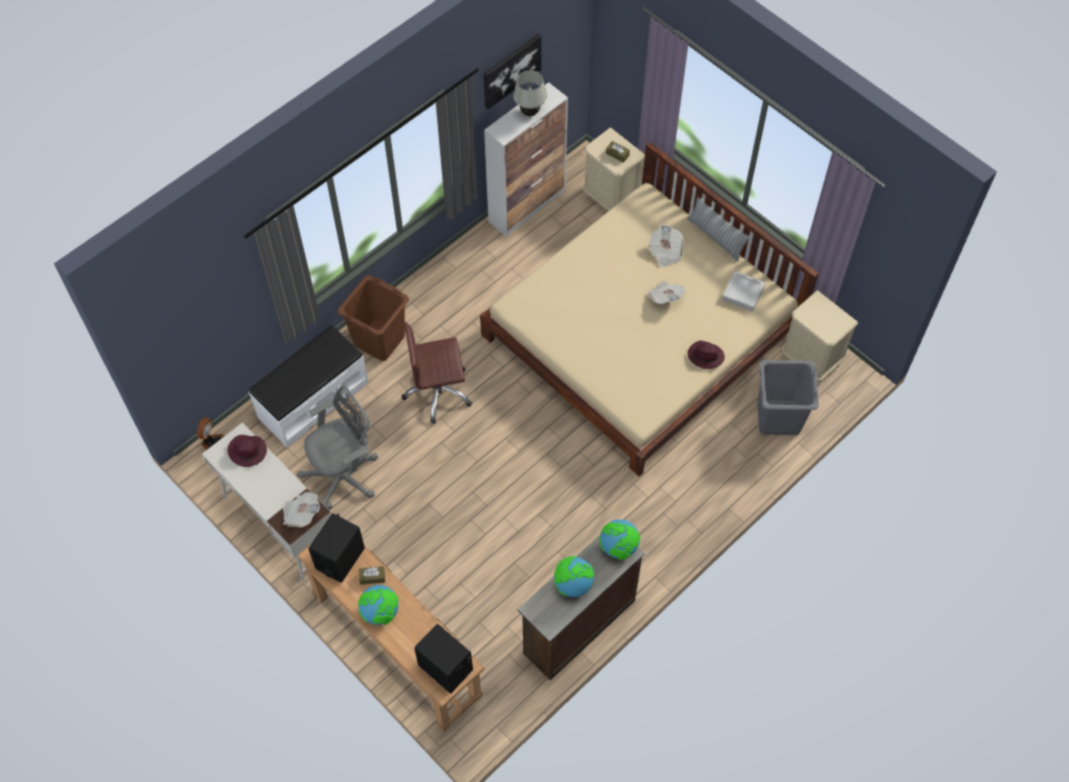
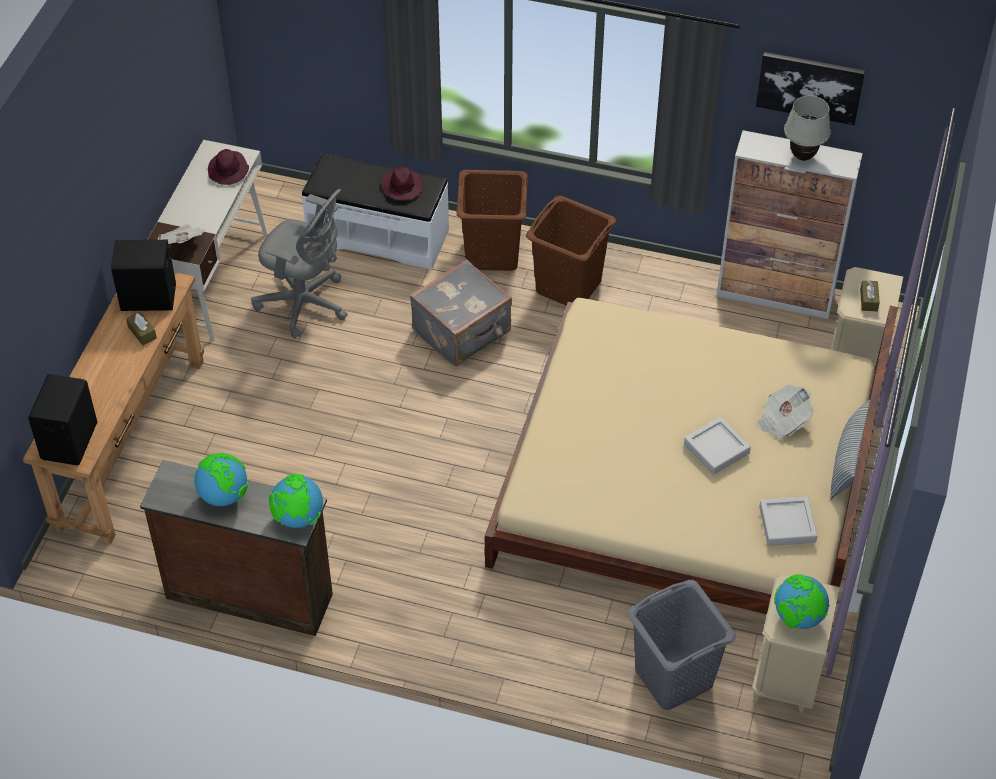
camera: 60 degrees right, 10 degrees down
fan [197,418,224,450] -> none
globe [358,585,399,625] -> globe moved to [774,574,830,629]
brown office chair [401,322,472,424] -> grey suitcase [410,259,512,366]
newspaper [648,281,686,304] -> grey tray [684,417,751,475]
purple hat [688,340,725,369] -> purple hat moved to [381,167,422,200]
none -> brown laundry basket [526,196,616,305]

